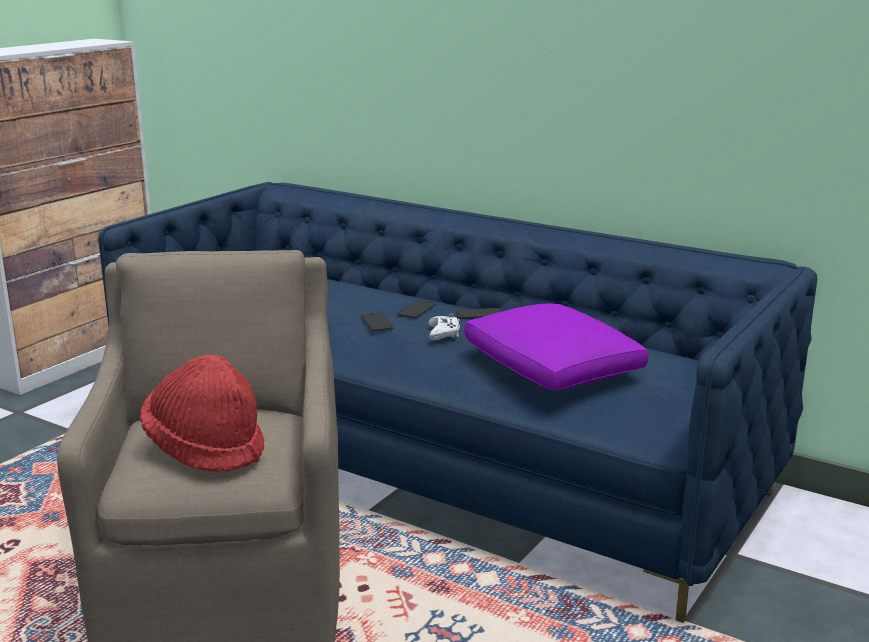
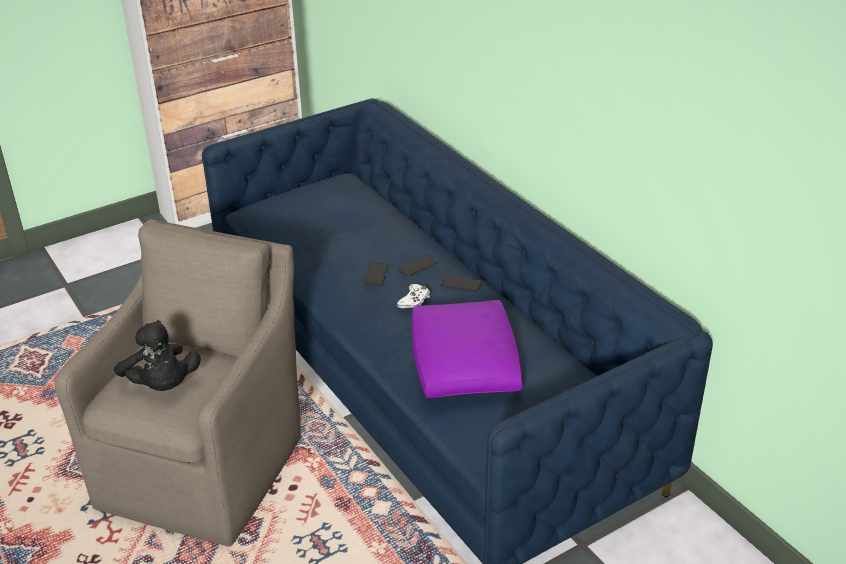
camera: 25 degrees right, 15 degrees up
red hat [140,355,264,472] -> black plush toy [114,320,201,391]

